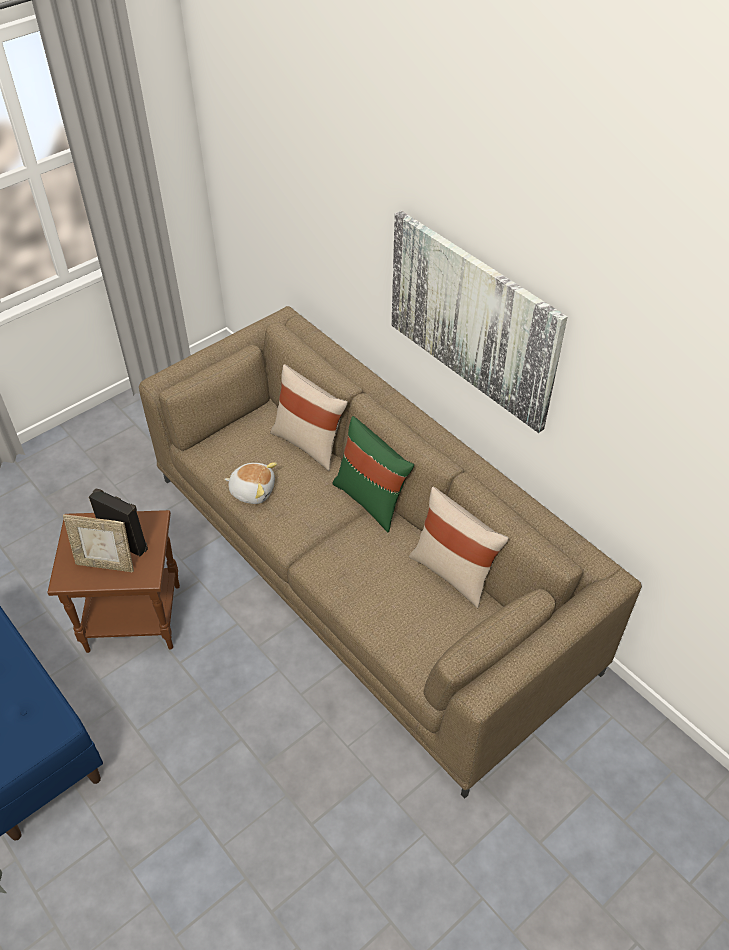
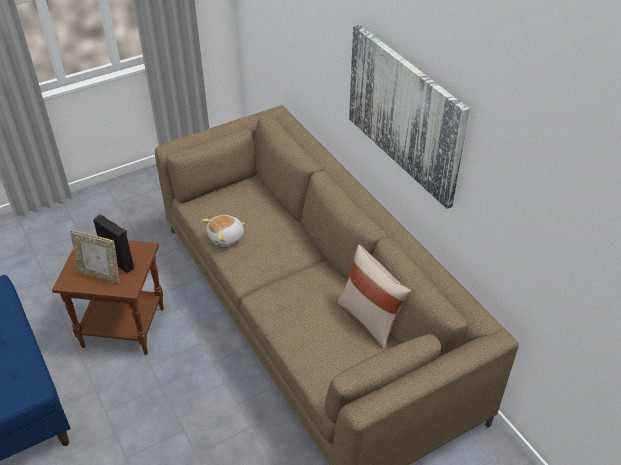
camera: 10 degrees right, 5 degrees down
plush toy [224,462,277,504] -> plush toy turned 120 degrees clockwise [202,215,245,247]
beige pillow [270,364,348,471] -> none
green pillow [332,416,414,532] -> none

